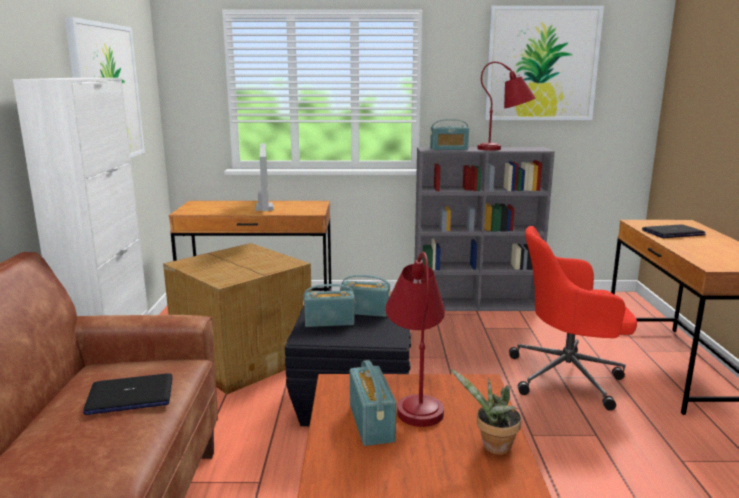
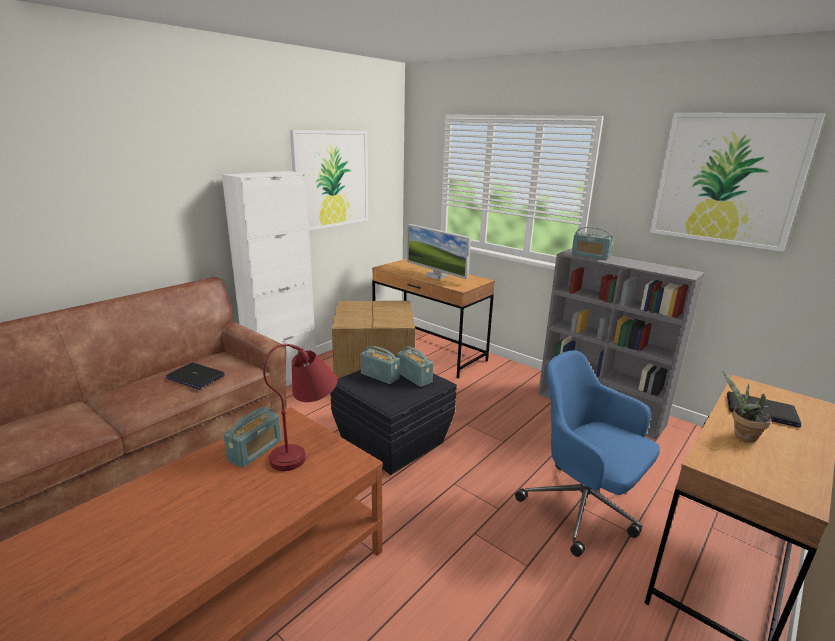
camera: 40 degrees right, 5 degrees up
monitor [255,143,274,211] -> monitor turned 105 degrees clockwise [407,224,471,280]
potted plant [450,368,522,455] -> potted plant moved to [723,371,771,442]
red table lamp [477,62,536,151] -> none
red office chair [509,226,637,411] -> blue office chair [515,350,660,557]

